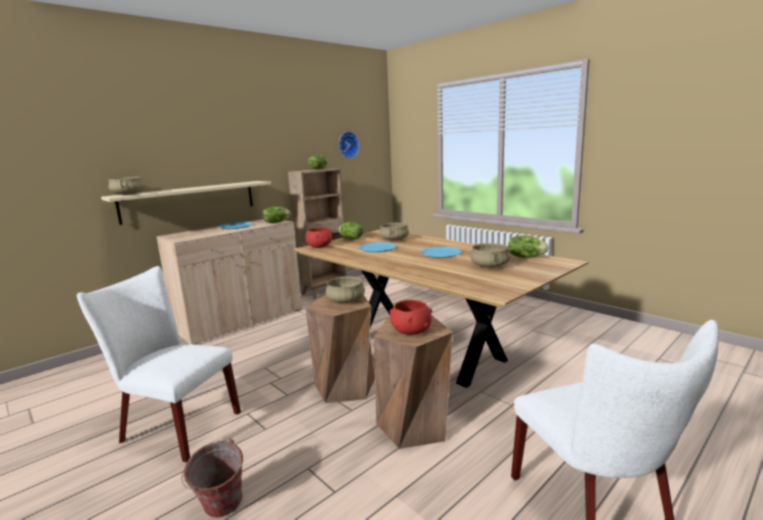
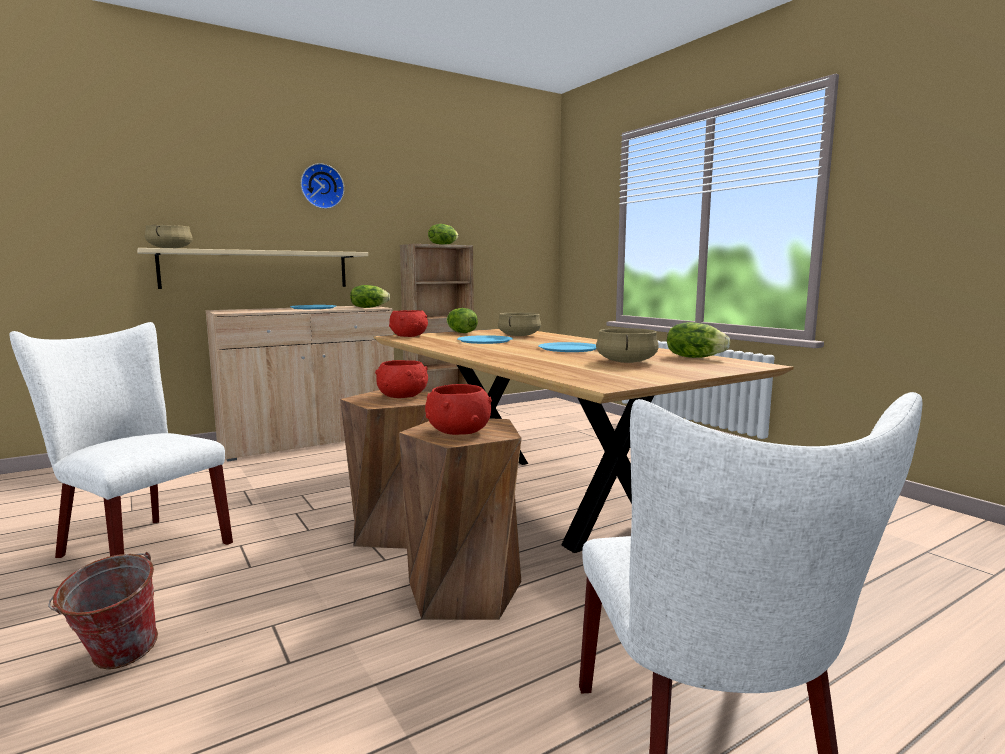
camera: 10 degrees right, 5 degrees down
beige cooking pot [326,276,365,303] -> red bowl [375,360,428,398]
wall clock [339,132,359,159] -> wall clock moved to [301,163,344,209]

